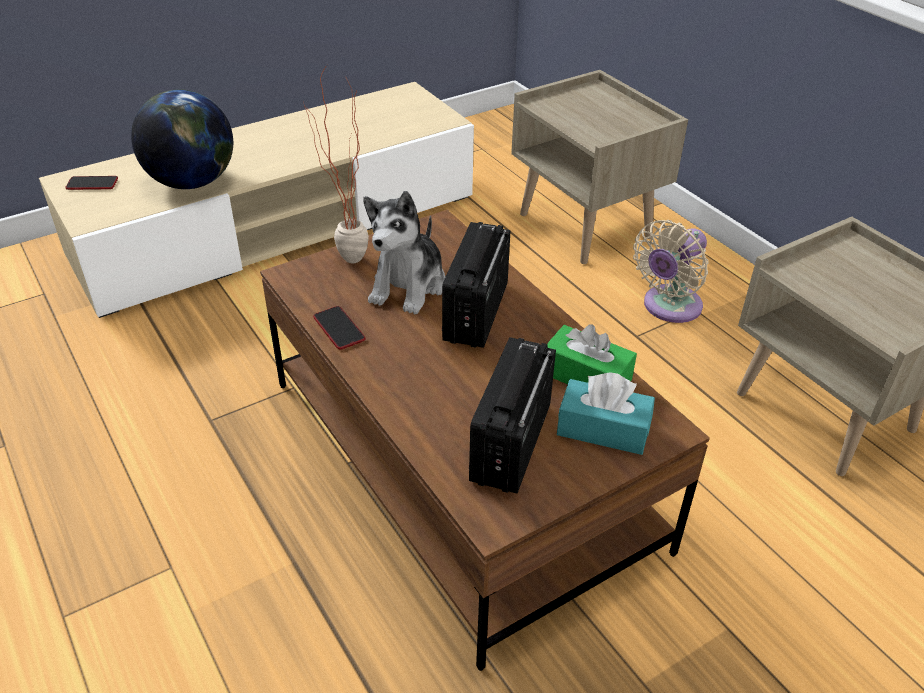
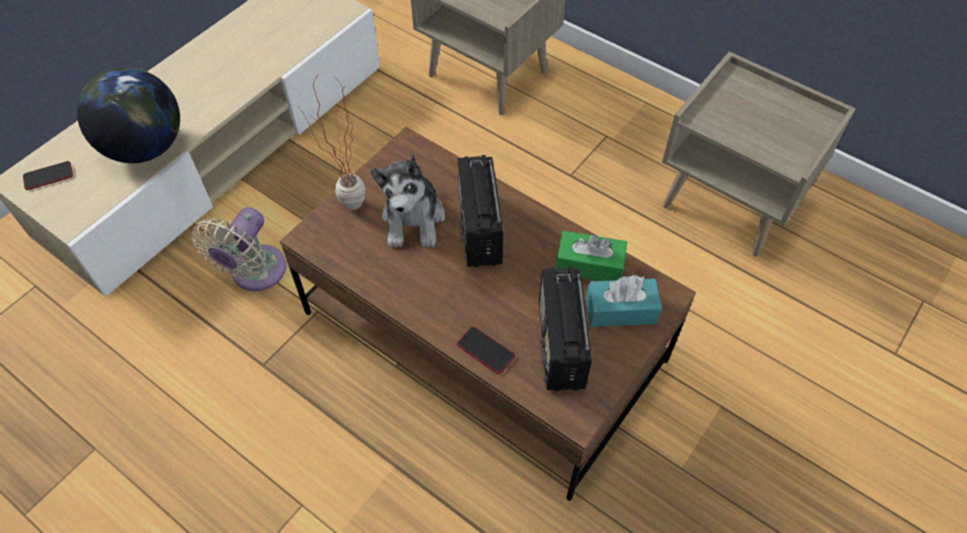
camera: 20 degrees left, 15 degrees up
phone [313,306,365,350] -> phone moved to [457,326,515,374]
beige fan [633,220,709,323] -> beige fan moved to [192,207,286,291]

